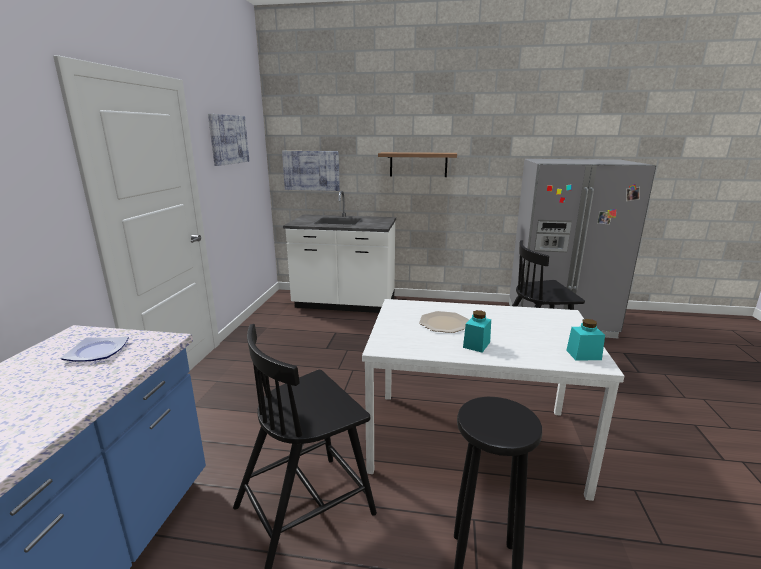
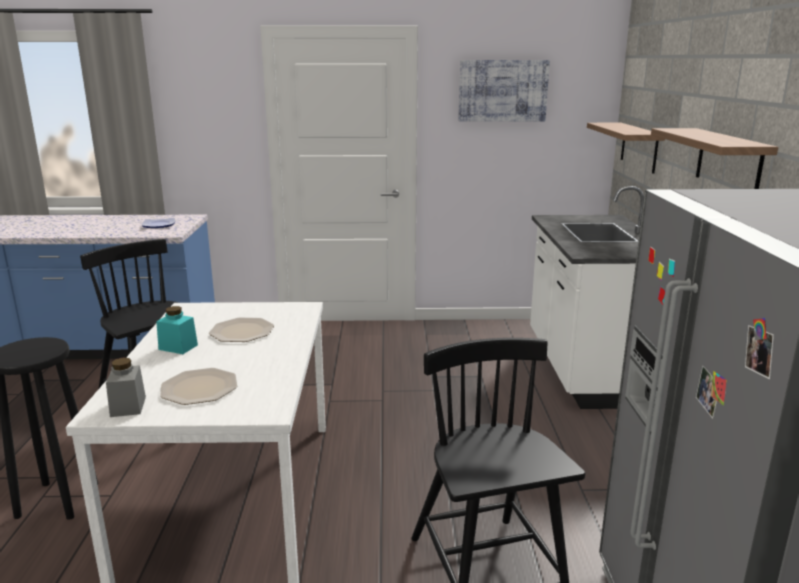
camera: 80 degrees right, 0 degrees up
picture [282,151,340,191] -> shelf [587,123,665,173]
turquoise jar [566,319,605,361] -> grey jar [106,358,146,417]
none -> plate [160,368,237,405]

